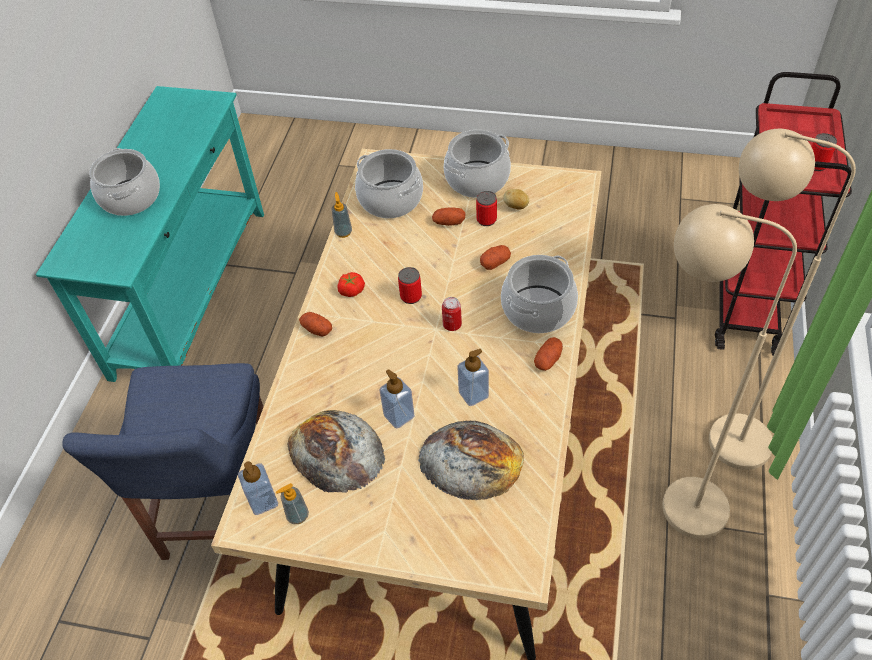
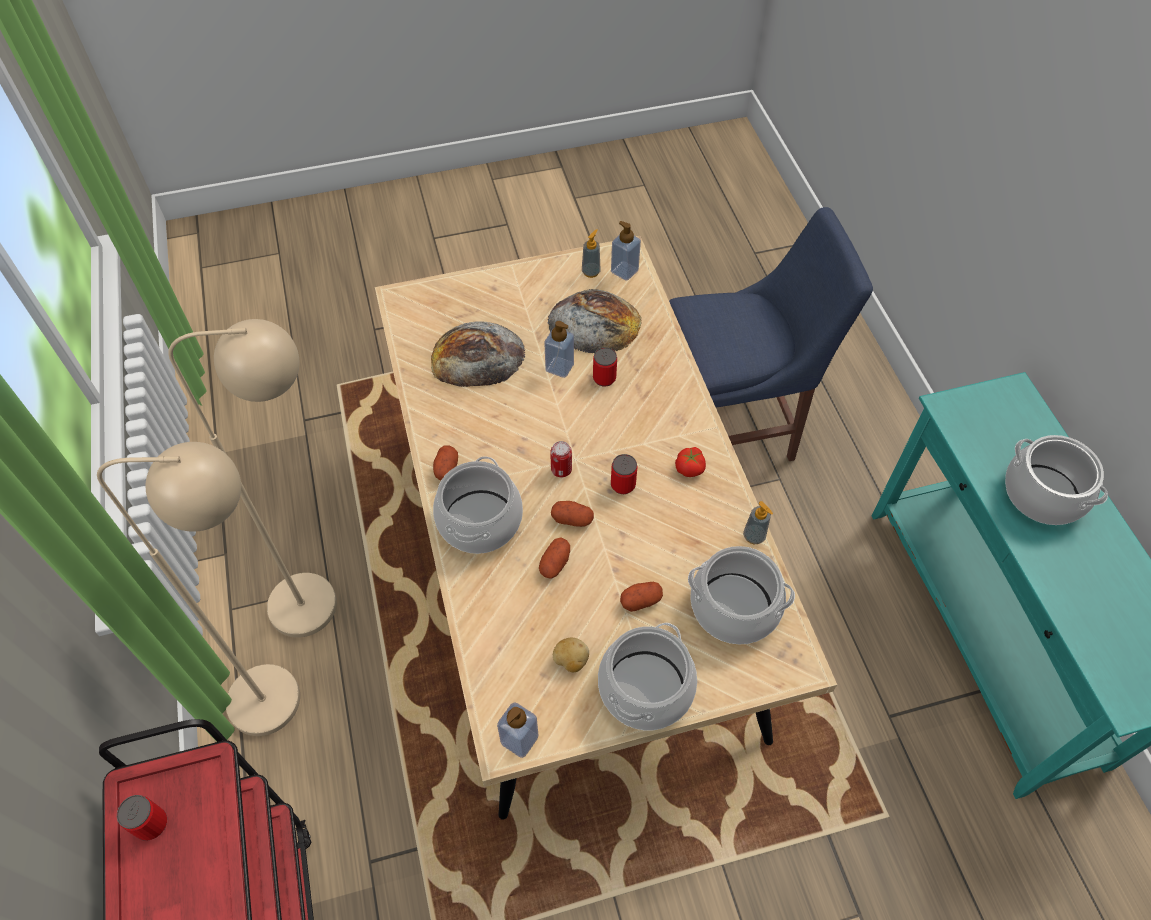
camera: 150 degrees right, 5 degrees up
blue chair [62,363,263,560] -> blue chair turned 105 degrees clockwise [669,207,873,461]
potato [299,312,332,336] -> potato moved to [551,501,594,527]
soap dispenser [457,349,489,406] -> soap dispenser moved to [497,702,538,758]
can [476,191,497,226] -> can moved to [593,347,617,387]

